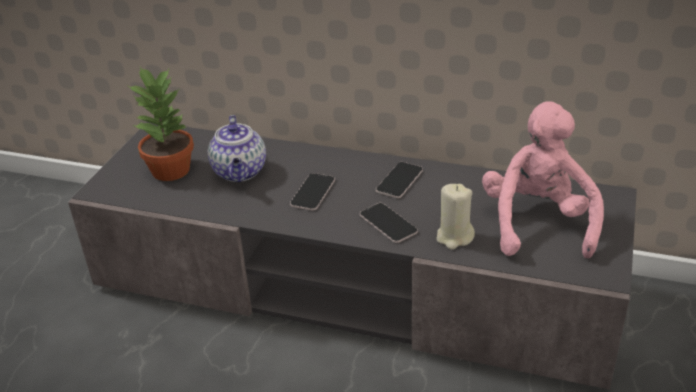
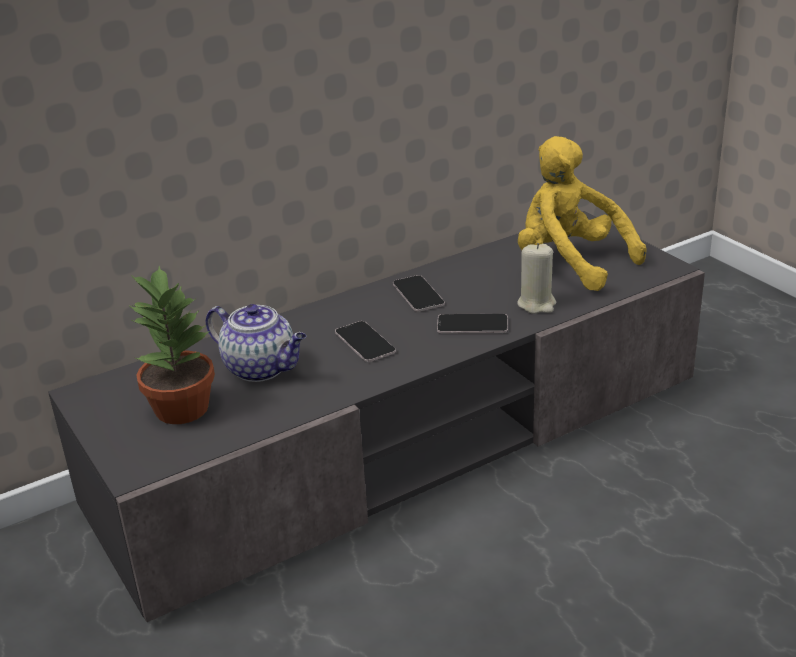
camera: 50 degrees left, 5 degrees down
pink plush toy [482,101,604,258] -> yellow plush toy [518,136,647,291]

